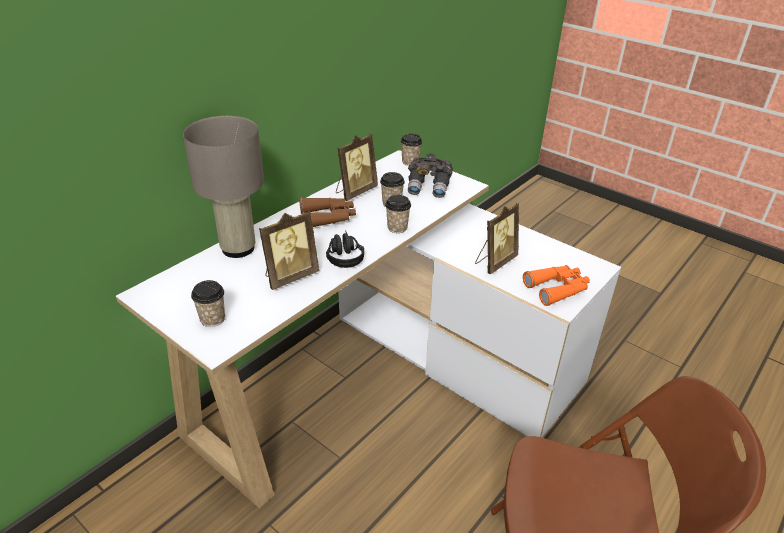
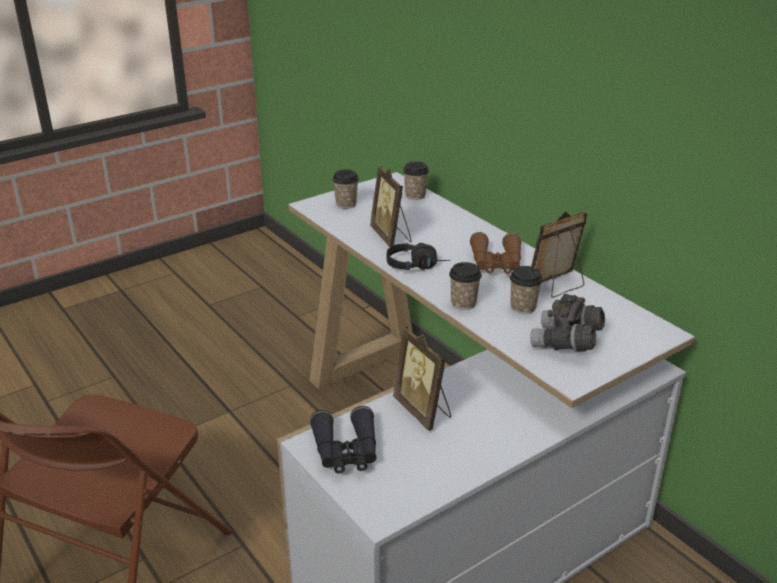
camera: 105 degrees right, 5 degrees down
grey table lamp [183,116,264,258] -> none
picture frame [336,134,378,201] -> picture frame turned 90 degrees clockwise [531,212,588,298]
cup [401,133,422,166] -> cup moved to [403,161,429,200]
orange binoculars [523,265,590,306] -> black binoculars [310,406,377,474]

